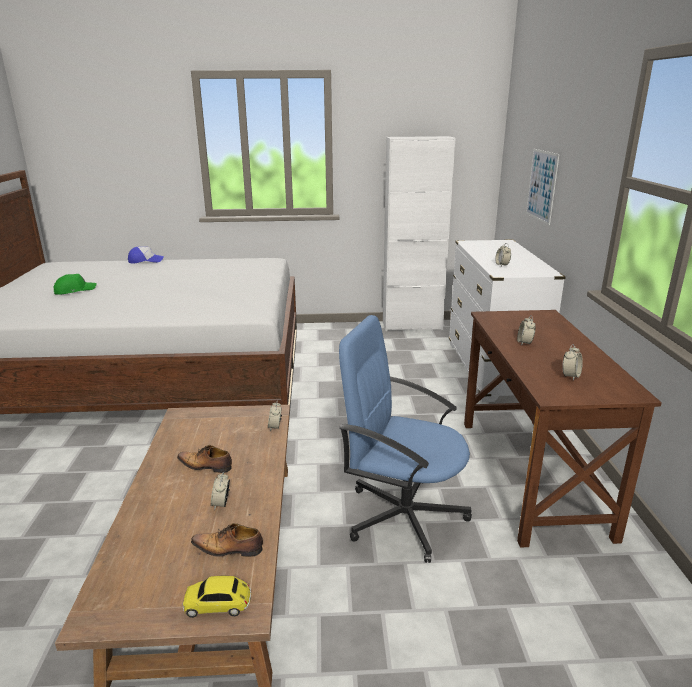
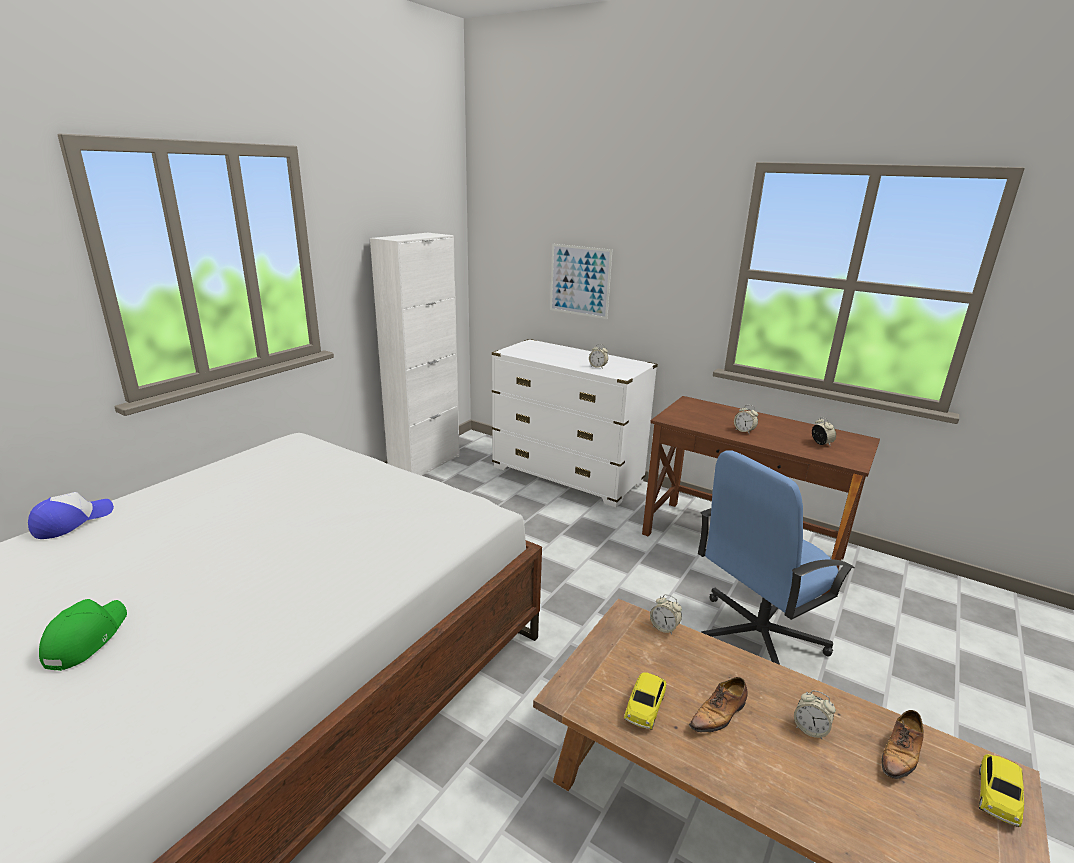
camera: 55 degrees left, 0 degrees up
none -> toy car [624,672,666,730]

